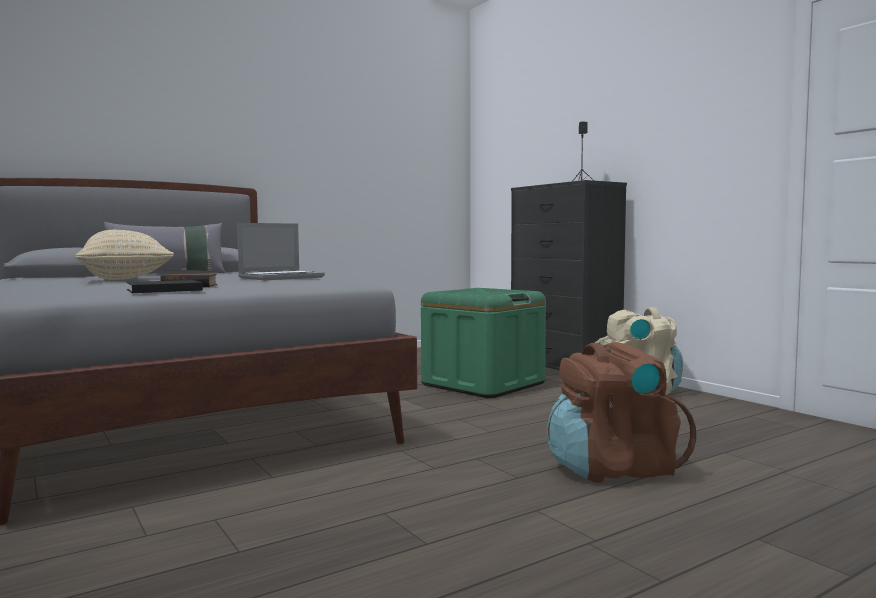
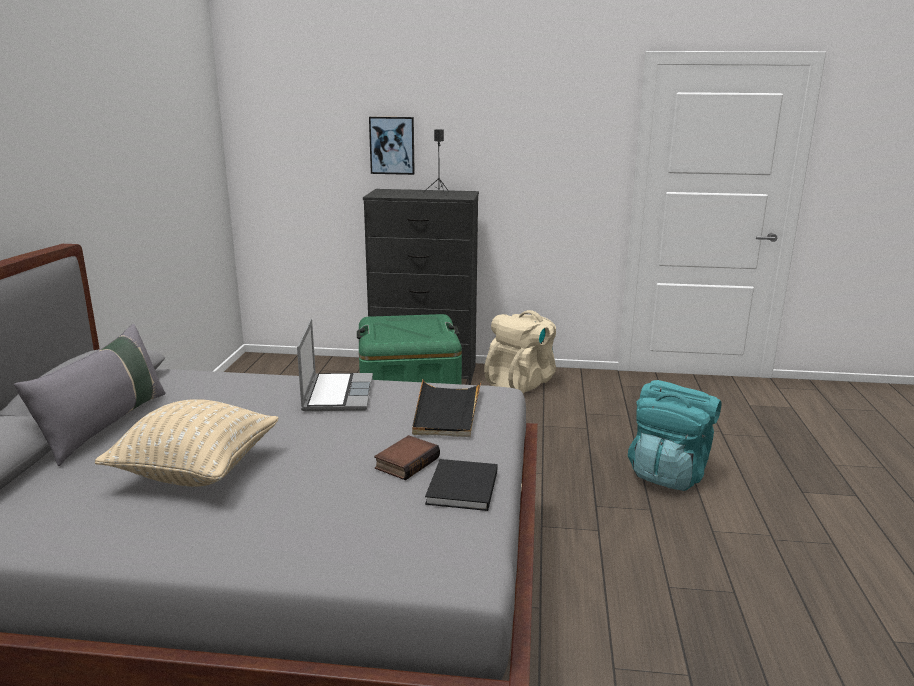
camera: 50 degrees left, 15 degrees up
brown backpack [547,342,696,483] -> turquoise backpack [628,380,721,491]
none -> picture [369,117,415,175]
none -> black tray [412,379,481,437]

